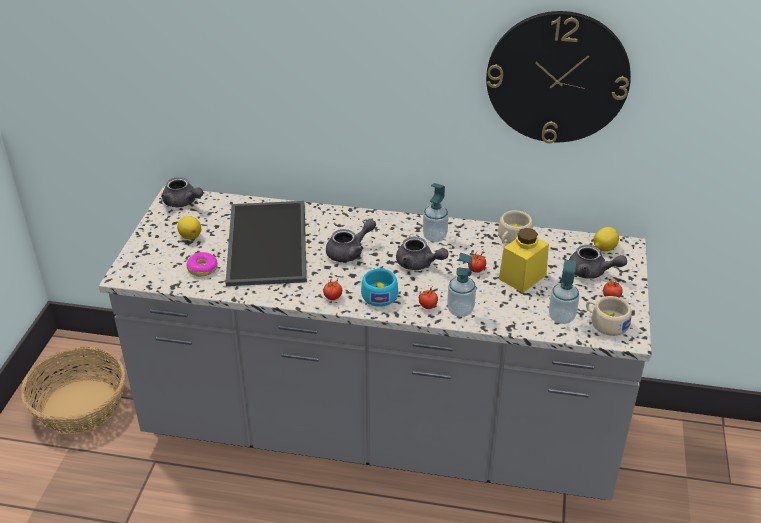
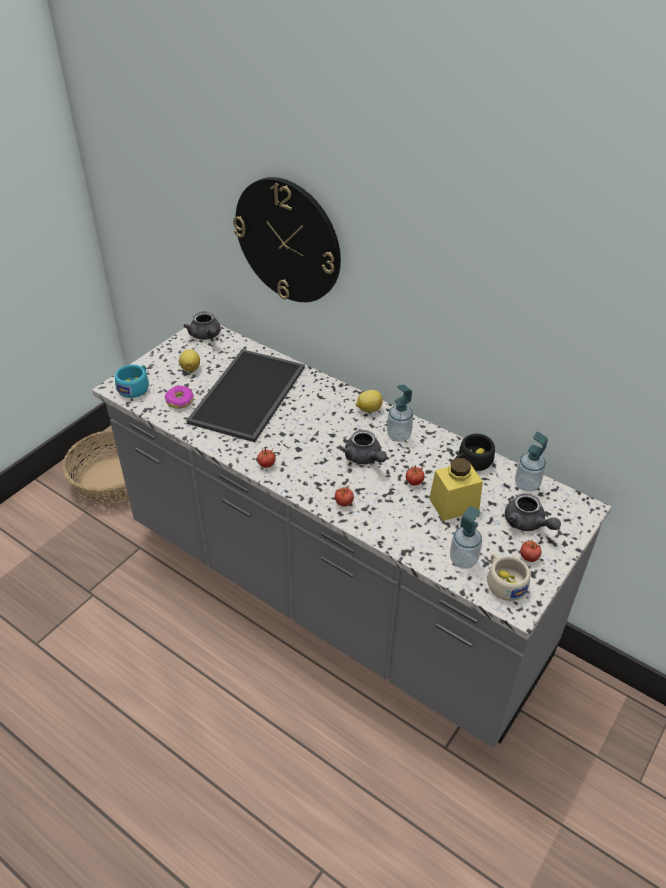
camera: 25 degrees right, 5 degrees up
grey teapot [326,219,376,262] -> none
turquoise cup [361,268,398,307] -> turquoise cup moved to [115,365,149,398]
soap dispenser [447,253,476,317] -> soap dispenser moved to [515,432,548,492]
wall clock [486,11,631,143] -> wall clock moved to [233,177,341,302]
beige cup [498,210,533,244] -> black cup [455,434,495,471]
lemon [594,227,619,252] -> lemon moved to [356,390,383,412]

